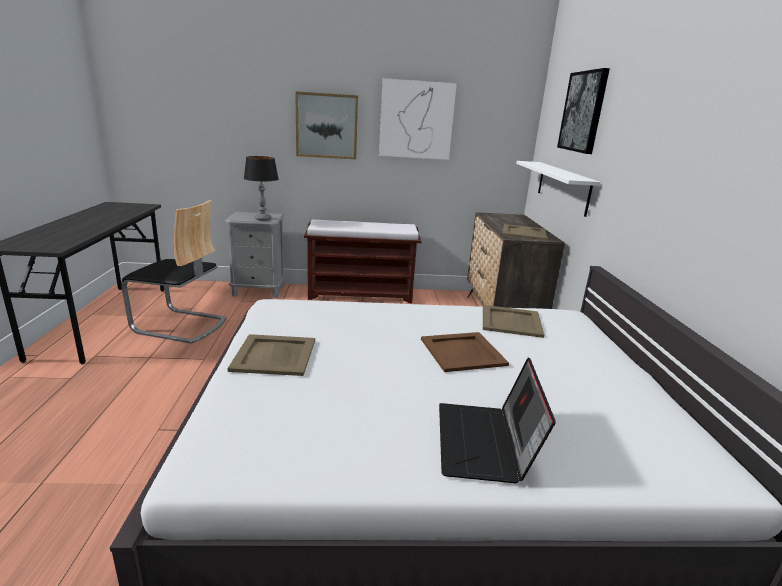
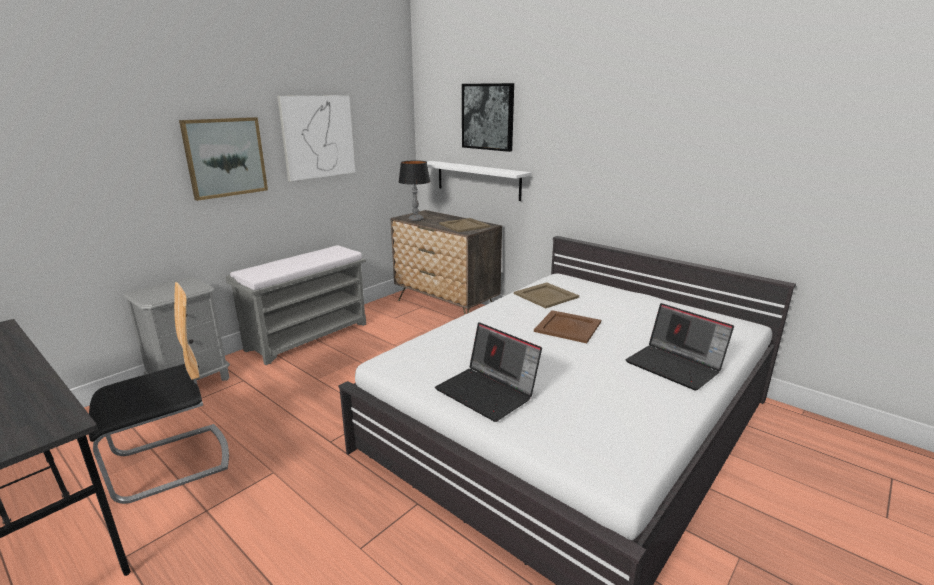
camera: 45 degrees left, 0 degrees up
beige tray [227,334,315,376] -> laptop [435,322,542,422]
table lamp [244,156,279,221] -> table lamp moved to [399,160,430,221]
brown bench [304,220,422,303] -> grey bench [226,245,366,365]

